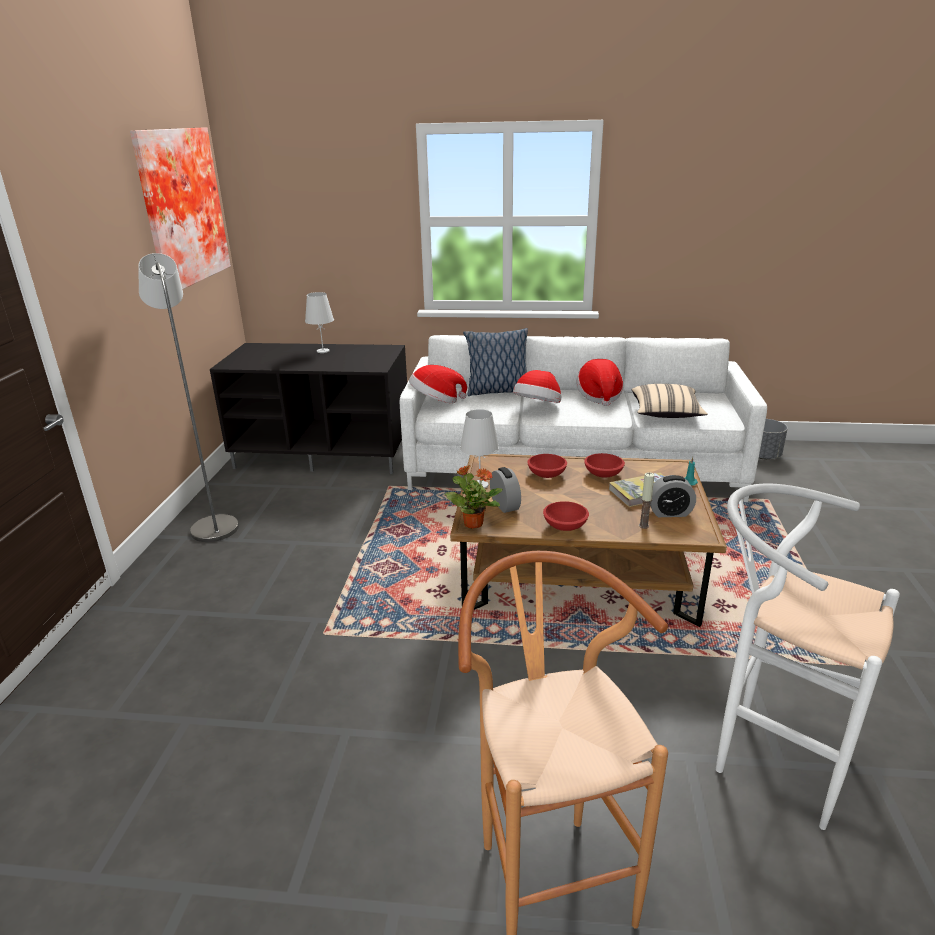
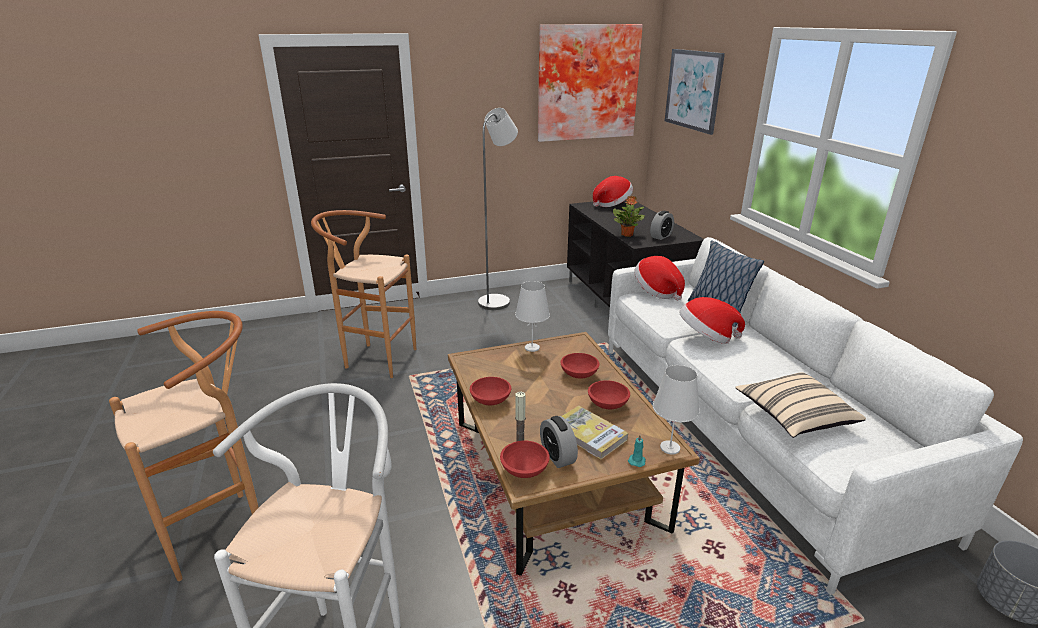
camera: 65 degrees right, 0 degrees up
white table lamp [305,292,334,353] -> white table lamp moved to [653,365,700,455]
potted plant [445,465,503,529] -> potted plant moved to [613,196,645,237]
alarm clock [490,467,521,513] -> alarm clock moved to [650,211,674,240]
hat [576,359,623,406] -> hat moved to [593,176,633,207]
none -> brown stool [311,210,416,378]
none -> red bowl [500,441,550,478]
none -> picture [665,49,725,135]

